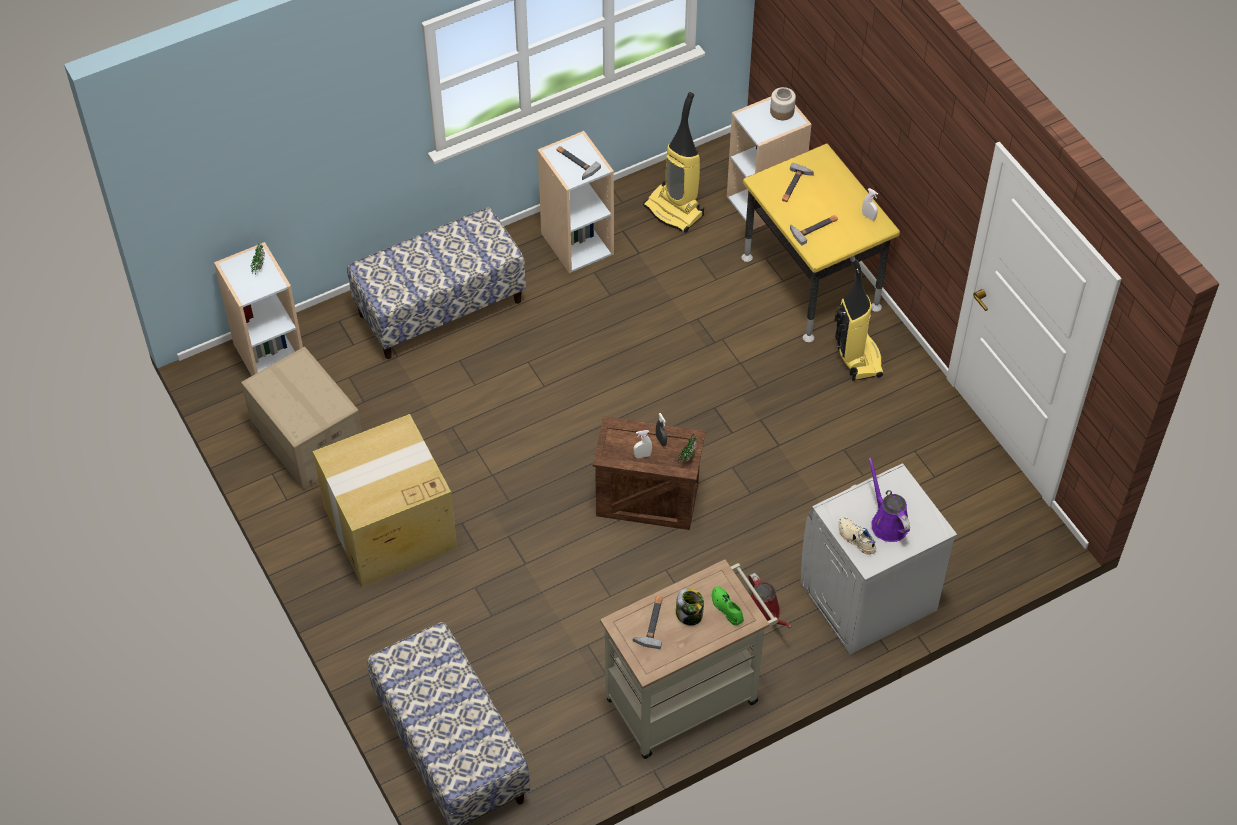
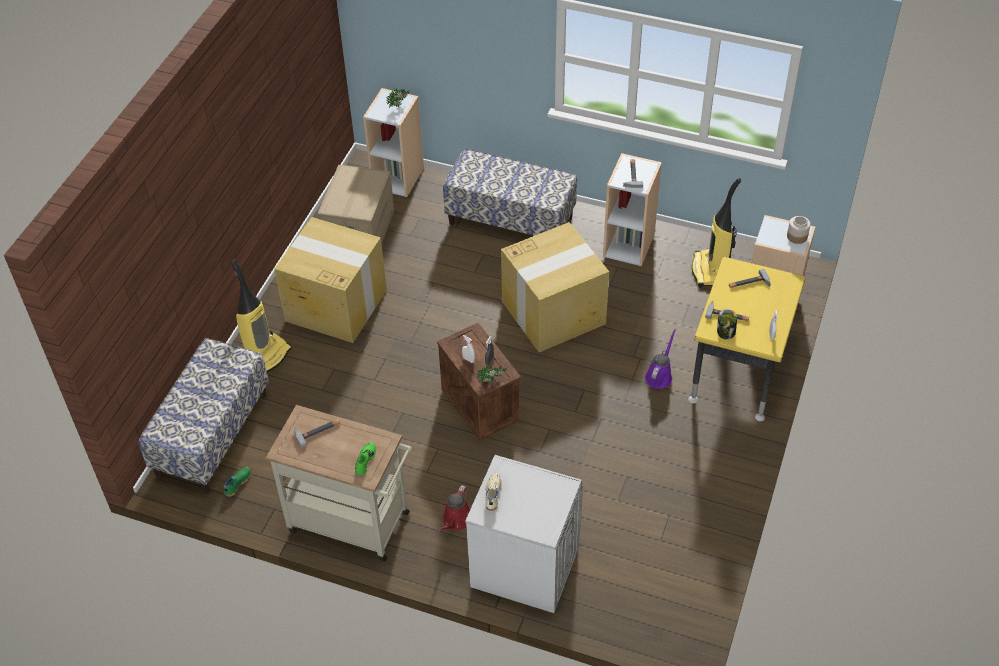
camera: 50 degrees right, 5 degrees down
jar [676,588,704,625] -> jar moved to [717,309,737,340]
vacuum cleaner [835,256,884,381] -> vacuum cleaner moved to [231,259,292,372]
purple watering can [869,458,910,542] -> purple watering can moved to [645,329,676,389]
none -> green shoe [224,467,251,497]
none -> cardboard box [501,222,609,352]

